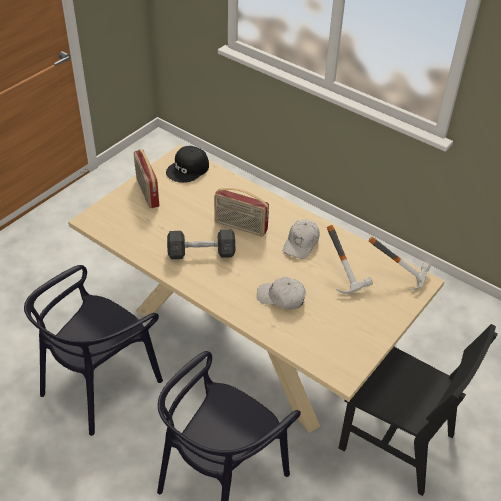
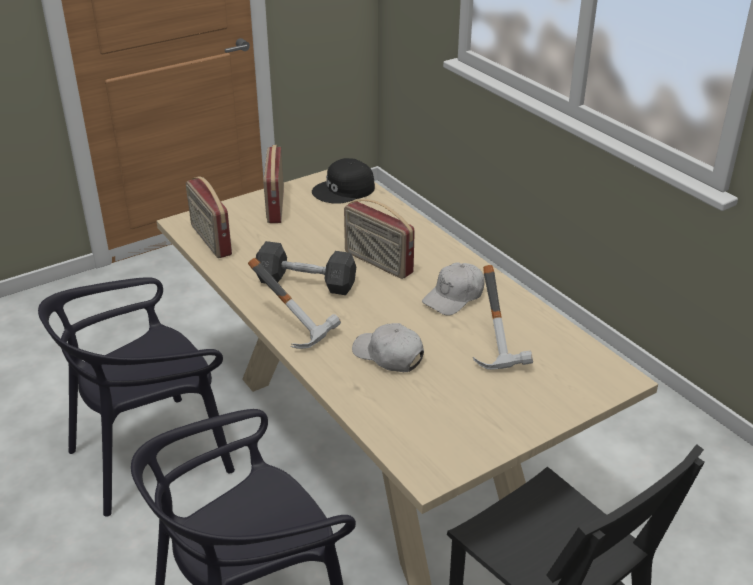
camera: 20 degrees right, 10 degrees down
hammer [369,236,431,290] -> hammer moved to [248,258,341,349]
none -> radio [186,176,232,258]

